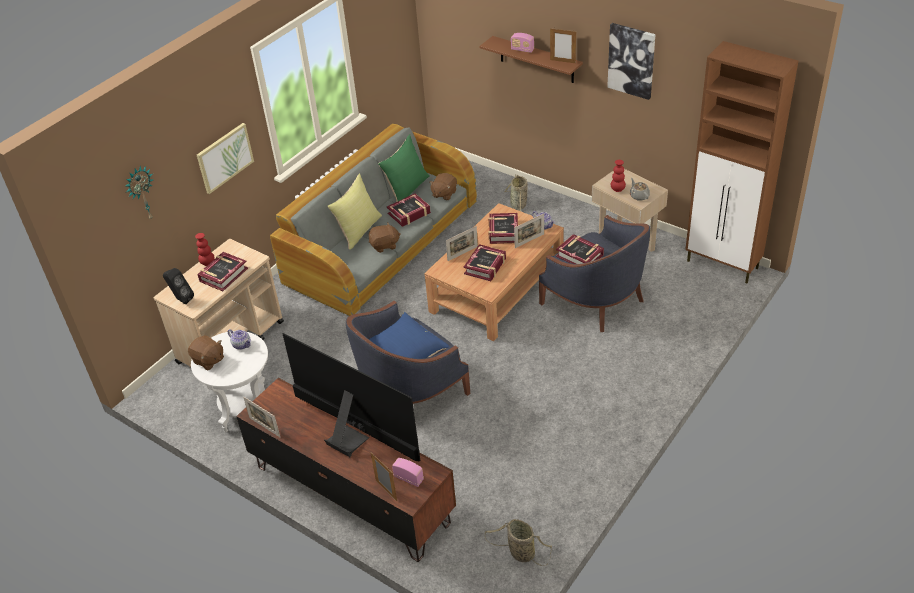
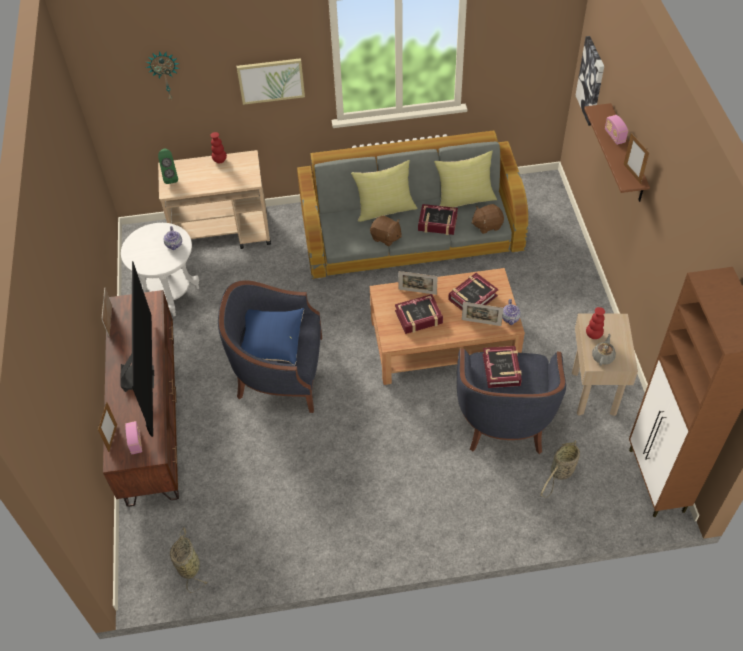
camera: 45 degrees right, 10 degrees up
black speaker [163,268,194,304] -> green speaker [158,148,178,184]
brown plush toy [188,335,224,370] -> none
book [197,252,248,291] -> none
green pillow [378,134,430,202] -> yellow pillow [434,151,497,208]
basket [504,174,528,211] -> basket moved to [540,440,580,498]
picture [607,23,656,100] -> picture moved to [575,36,604,126]

